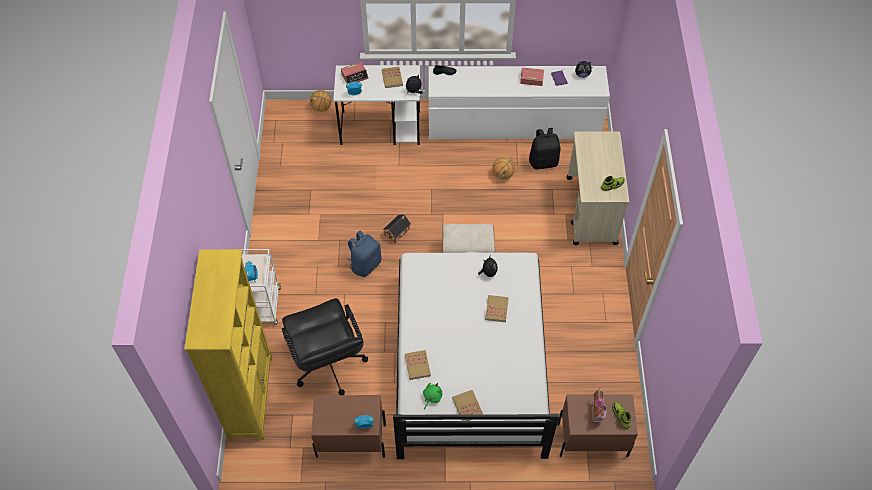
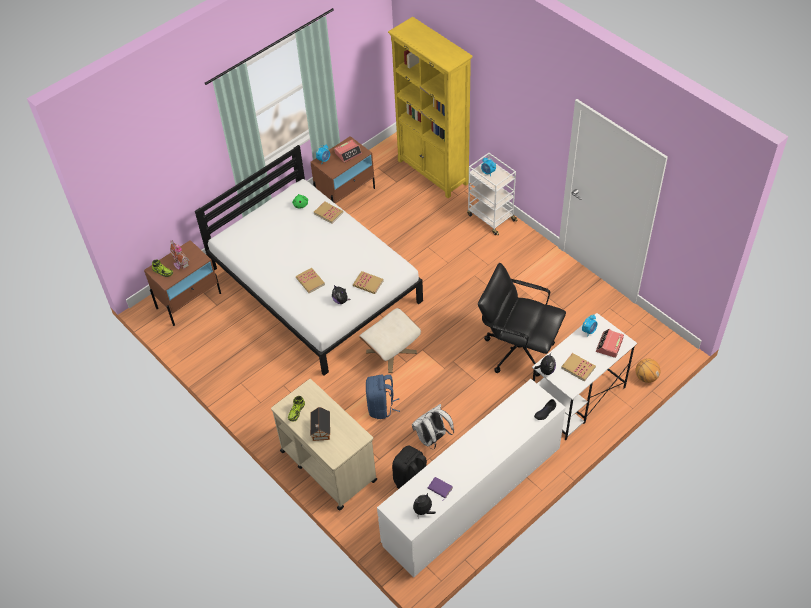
camera: 140 degrees right, 5 degrees down
black office chair [282,298,368,395] -> black office chair moved to [478,263,566,377]
blue backpack [347,231,382,277] -> blue backpack moved to [366,374,400,419]
toy house [383,214,411,243] -> toy house moved to [310,407,330,441]
book [452,390,483,421] -> book moved to [353,271,384,294]
basketball [492,157,515,179] -> white backpack [412,404,454,449]
alarm clock [520,68,544,86] -> alarm clock moved to [334,140,362,163]

